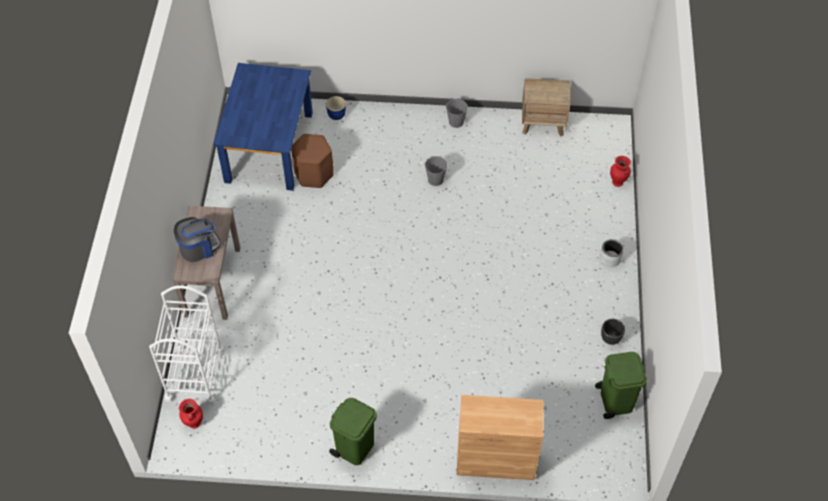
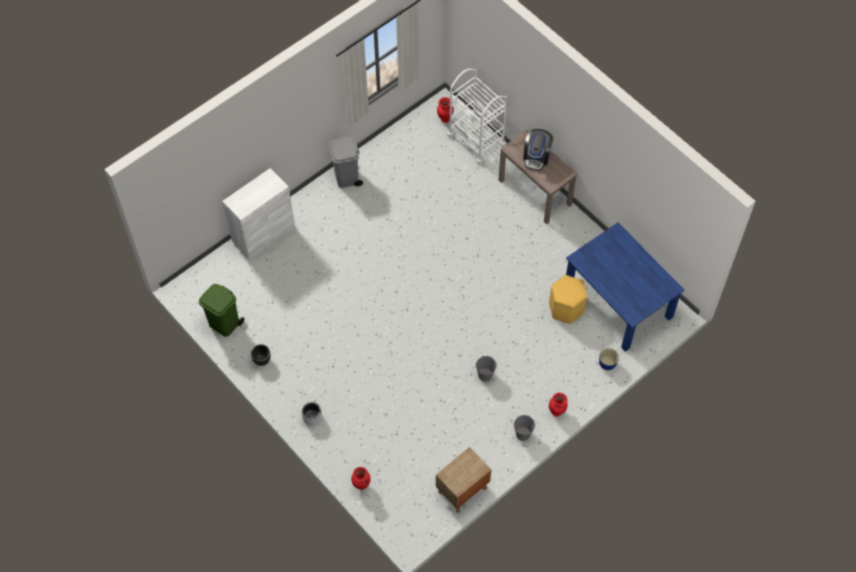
camera: 135 degrees right, 5 degrees up
brown stool [291,134,334,188] -> yellow stool [549,275,587,324]
green trash can [329,398,377,465] -> grey trash can [328,137,363,188]
brown cabinet [456,395,543,480] -> white cabinet [222,168,295,260]
none -> red vase [549,393,568,417]

